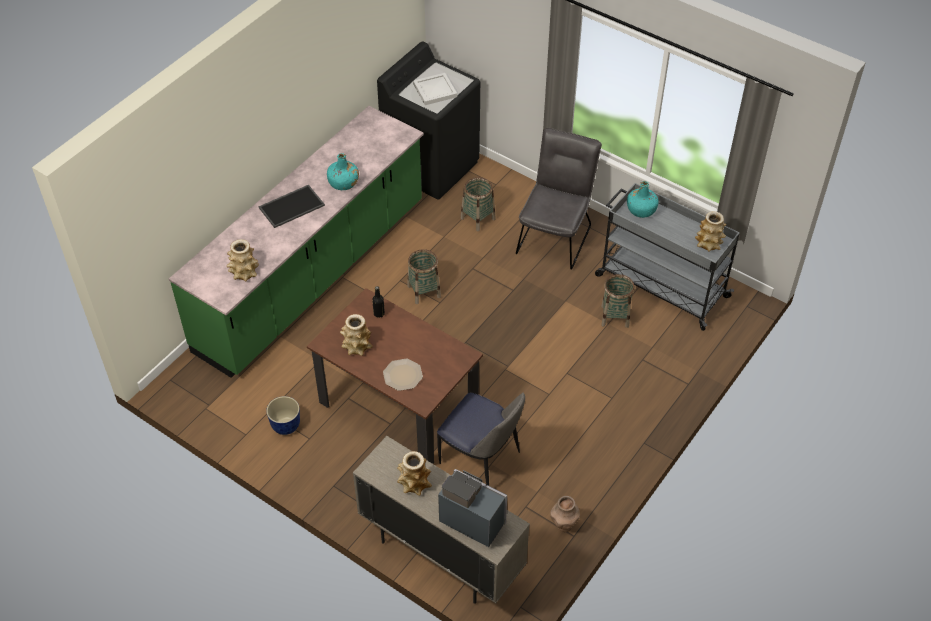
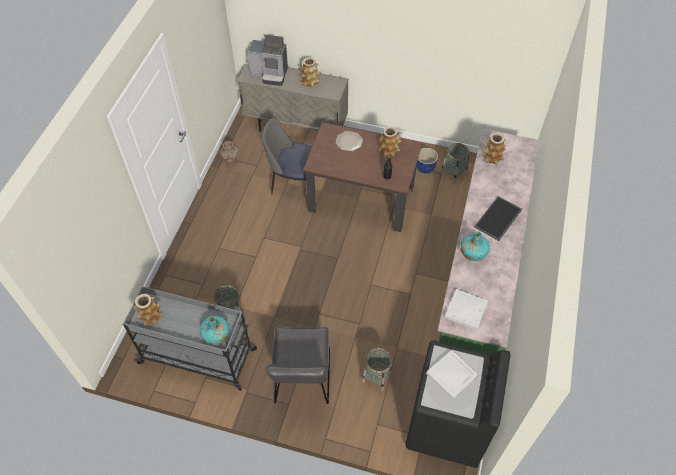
camera: 160 degrees right, 5 degrees up
basket [407,249,441,304] -> basket moved to [440,143,470,184]
none -> white tray [445,289,488,331]

